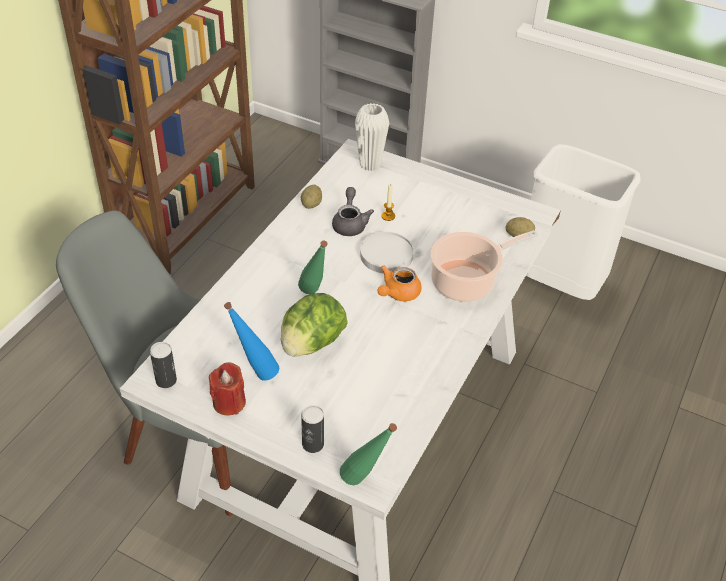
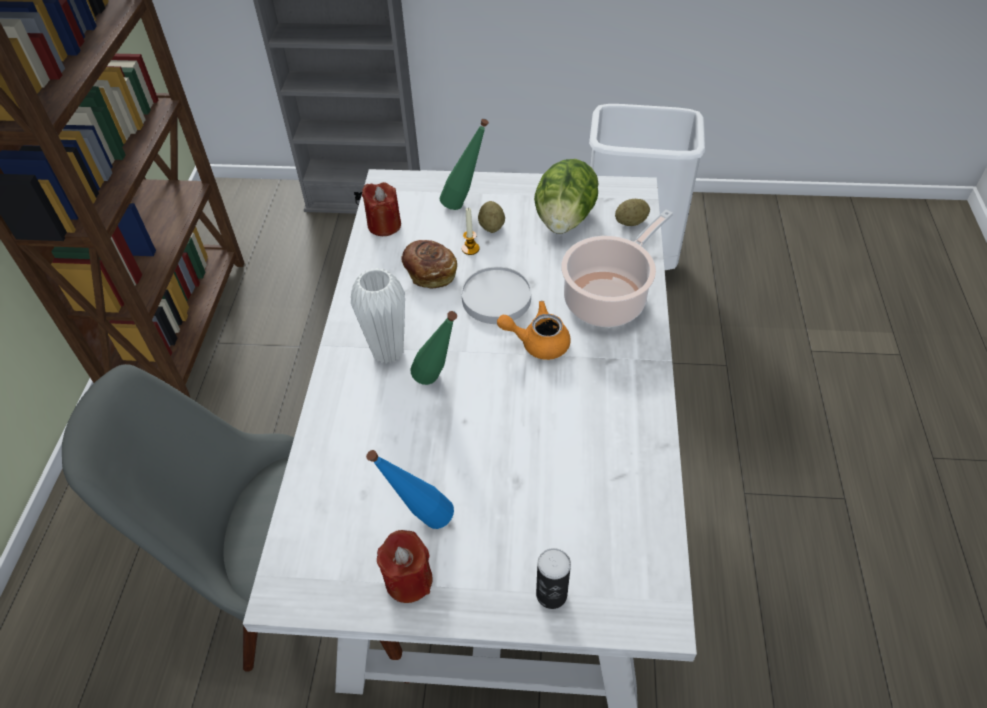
camera: 20 degrees left, 5 degrees up
can [150,342,177,388] -> none
lettuce [281,293,348,356] -> lettuce moved to [534,159,599,234]
potato [301,185,322,209] -> potato moved to [478,201,505,233]
grey teapot [332,187,374,236] -> bread [401,240,457,289]
green bottle [340,423,397,485] -> green bottle moved to [440,119,489,210]
white vase [355,103,389,171] -> white vase moved to [351,268,405,364]
orange teapot [377,265,422,301] -> orange teapot turned 75 degrees clockwise [497,301,571,360]
none -> red candle [362,182,401,236]

